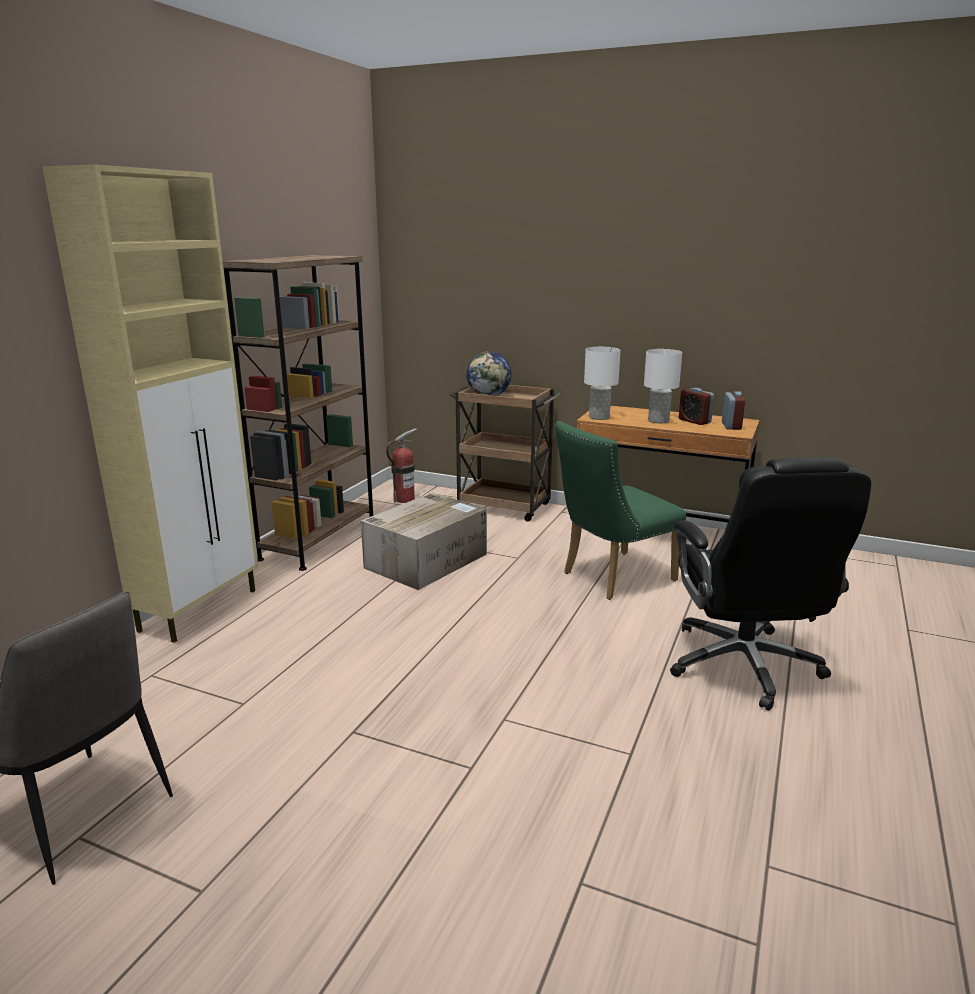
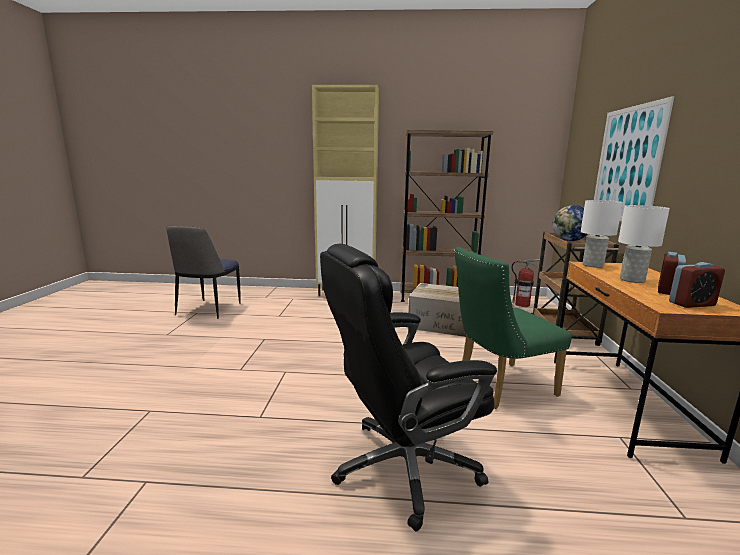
camera: 70 degrees right, 5 degrees down
green chair [555,421,686,600] -> green chair turned 60 degrees counterclockwise [454,247,572,409]
none -> picture [594,96,674,221]

